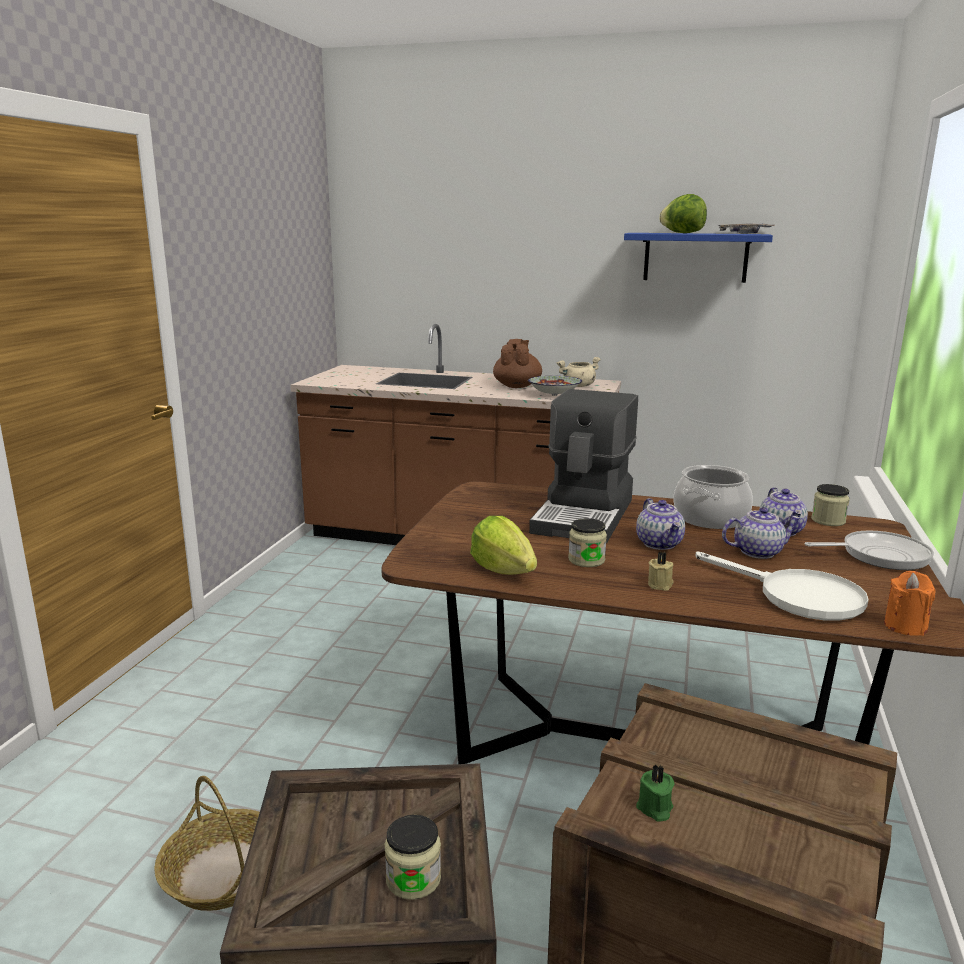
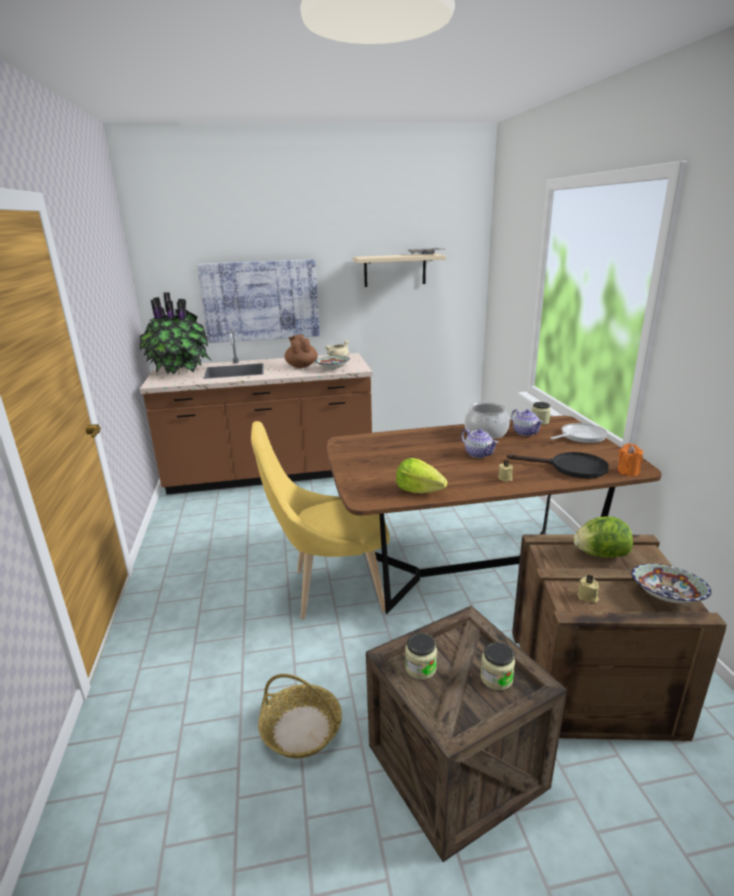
camera: 25 degrees left, 5 degrees up
coffee machine [529,389,638,544] -> none
jar [568,518,607,567] -> jar moved to [405,633,437,680]
blue shelf [624,233,773,283] -> beige shelf [353,253,446,287]
green candle [636,764,674,822] -> beige candle [577,574,599,603]
lettuce [659,194,707,233] -> lettuce moved to [574,516,633,558]
white frying pan [695,551,868,621] -> black frying pan [507,452,609,479]
teapot [722,507,800,559] -> none
none -> potted plant [139,292,212,374]
none -> picture [197,259,320,343]
none -> yellow chair [251,421,390,619]
none -> bowl [631,564,711,603]

